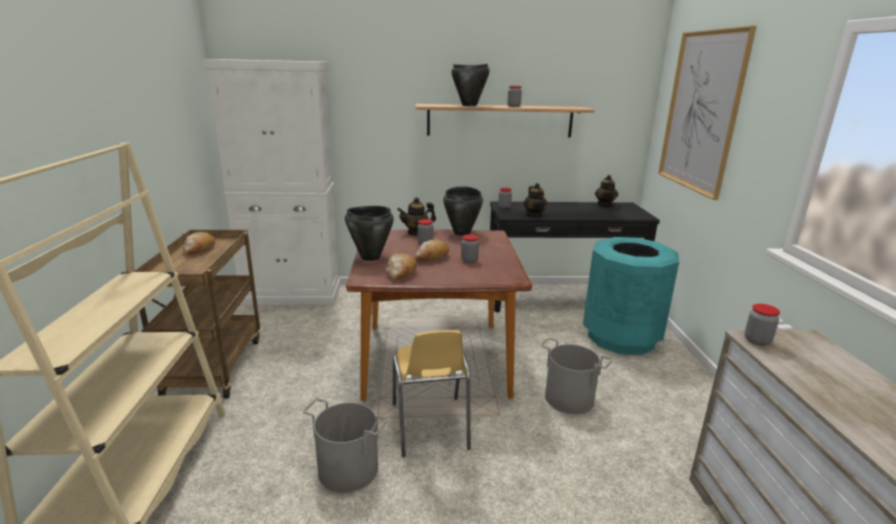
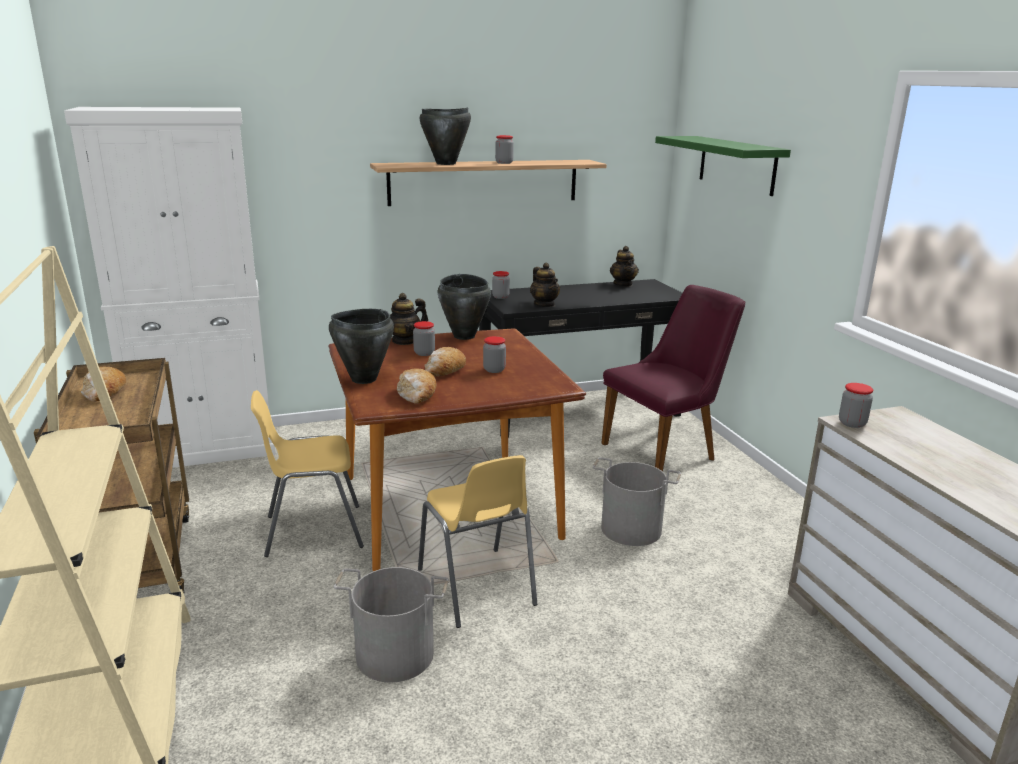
camera: 15 degrees left, 0 degrees up
turquoise trash can [583,237,679,355] -> purple chair [601,285,745,472]
picture [658,26,757,200] -> green shelf [655,136,791,196]
none -> yellow chair [251,390,364,557]

